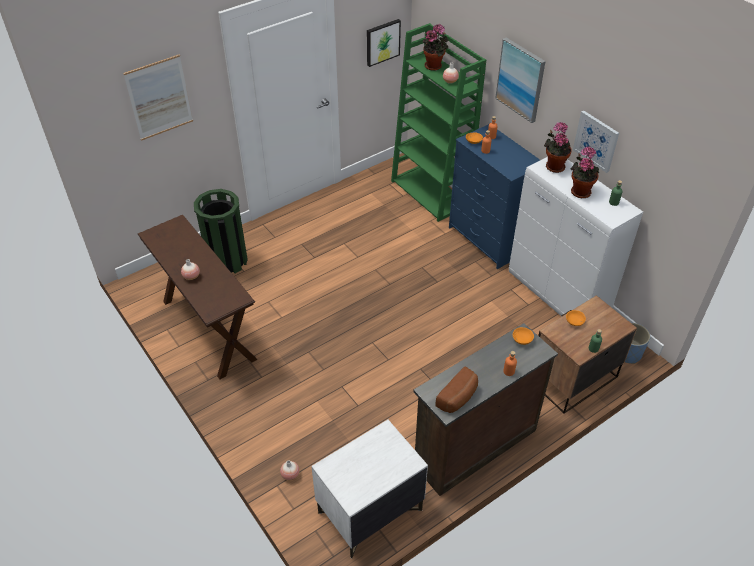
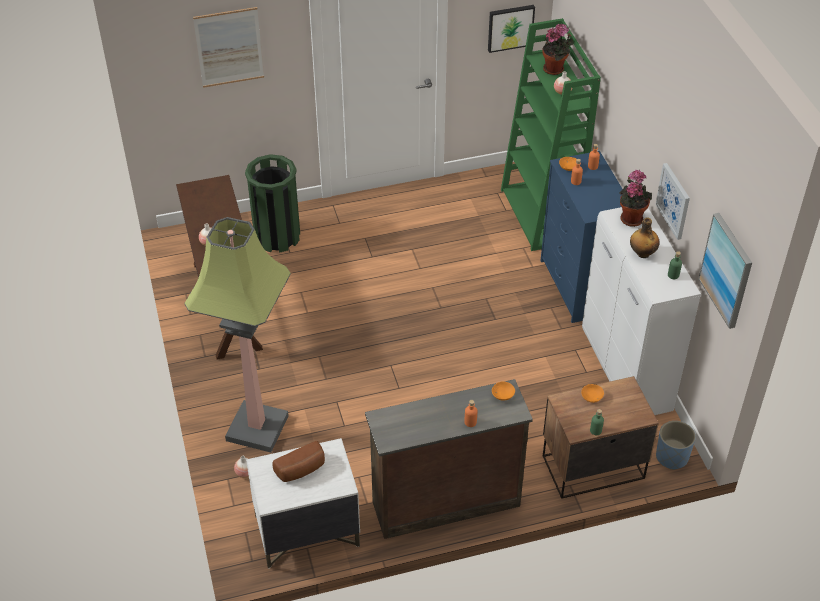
camera: 20 degrees right, 0 degrees up
bread [436,367,478,413] -> bread moved to [272,441,325,482]
picture [495,37,546,123] -> picture moved to [698,213,752,329]
potted plant [571,146,599,198] -> bottle [630,217,660,258]
none -> floor lamp [184,217,291,453]

